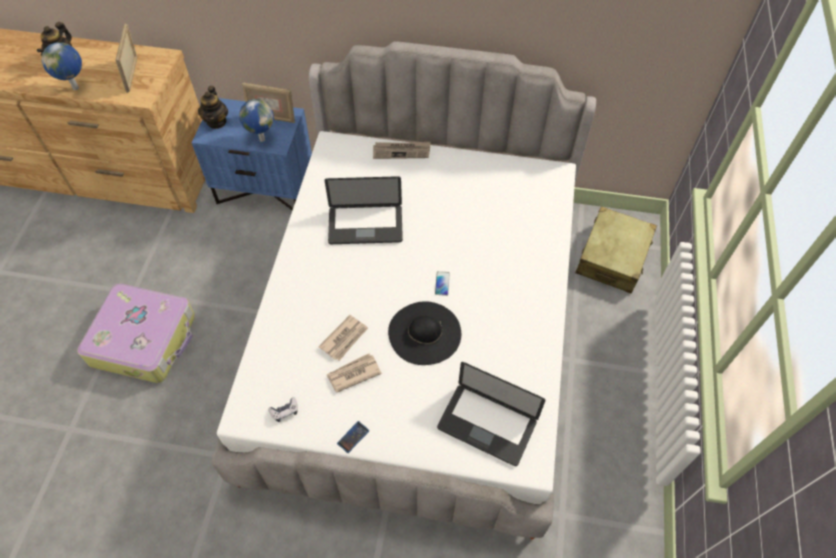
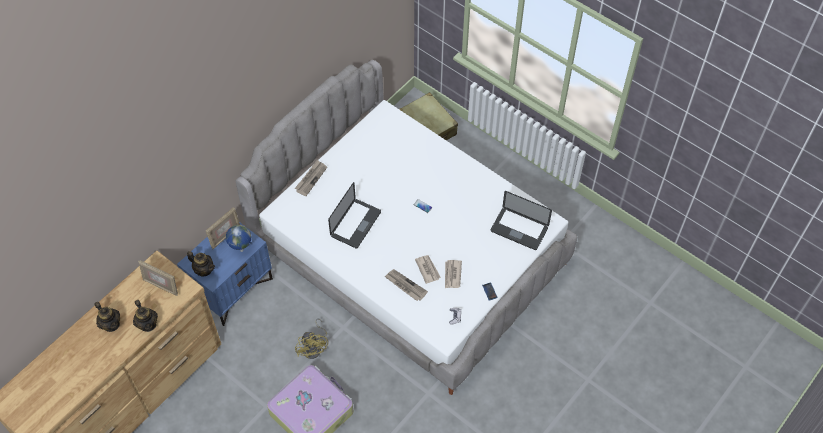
camera: 60 degrees left, 0 degrees up
globe [42,42,82,90] -> teapot [133,300,158,332]
black hat [388,301,461,365] -> none
laptop [437,362,545,466] -> laptop turned 60 degrees clockwise [491,191,552,250]
none -> yellow fan [295,319,328,359]
none -> newspaper [385,269,428,301]

